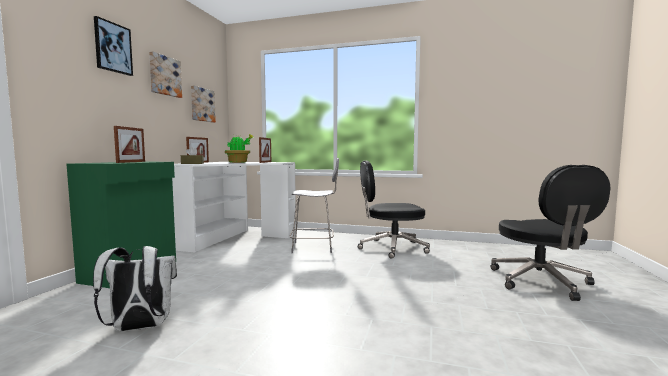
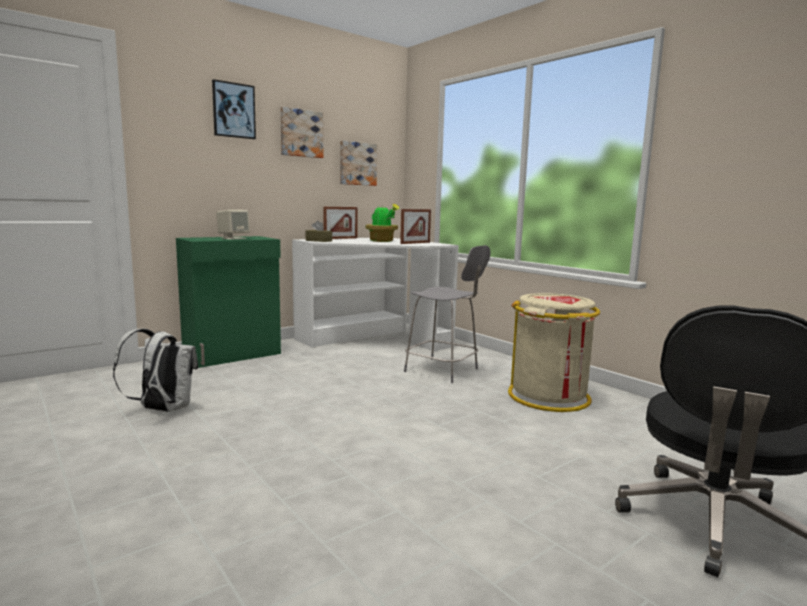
camera: 35 degrees right, 5 degrees up
picture frame [114,126,145,163] -> beige speaker [216,210,250,240]
black office chair [358,161,430,259] -> beige trash can [508,293,600,412]

